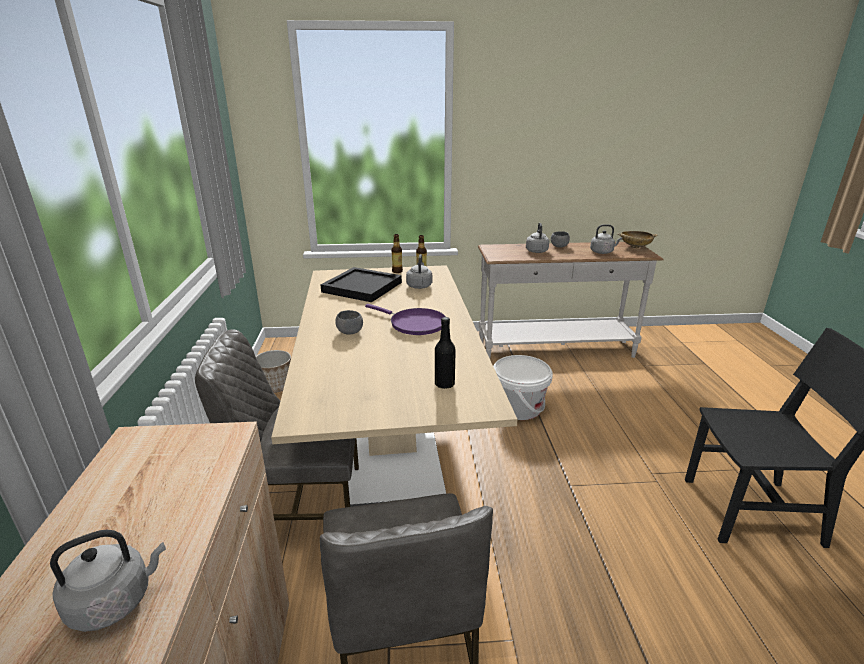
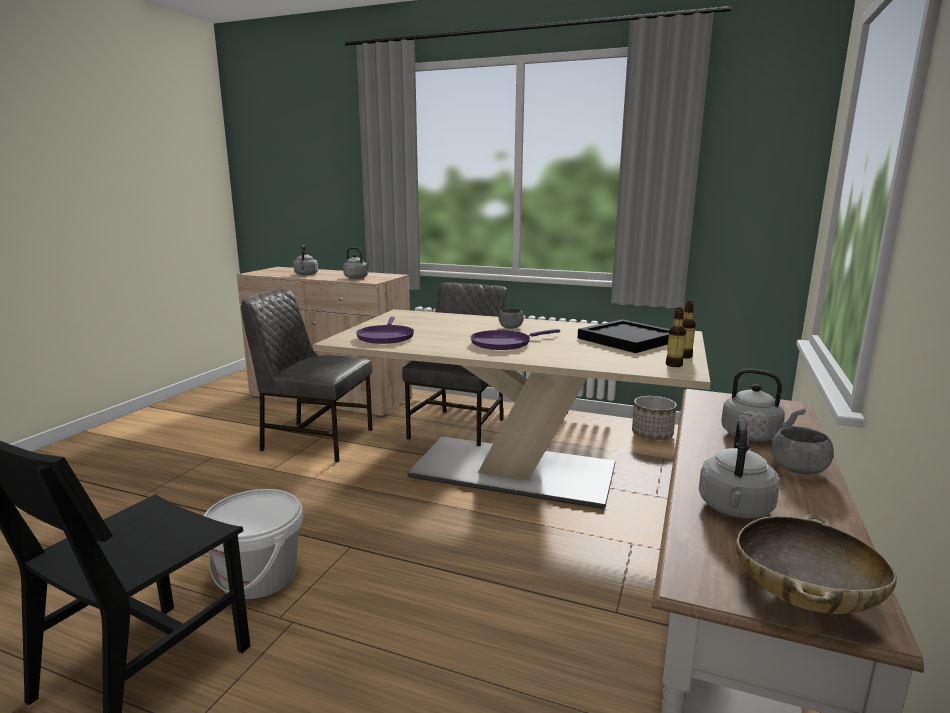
camera: 115 degrees right, 10 degrees down
grey kettle [406,254,432,289] -> grey kettle moved to [343,247,370,279]
black bottle [435,317,456,389] -> purple frying pan [356,317,414,344]
white bucket [493,355,553,420] -> white bucket moved to [204,489,303,599]

